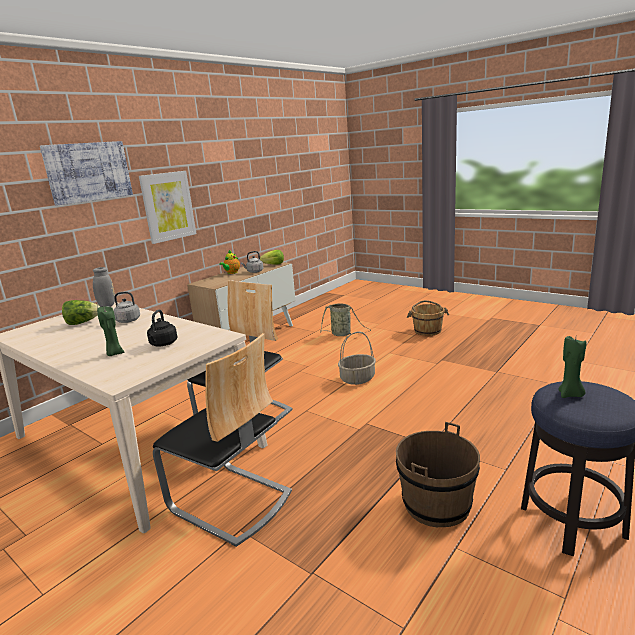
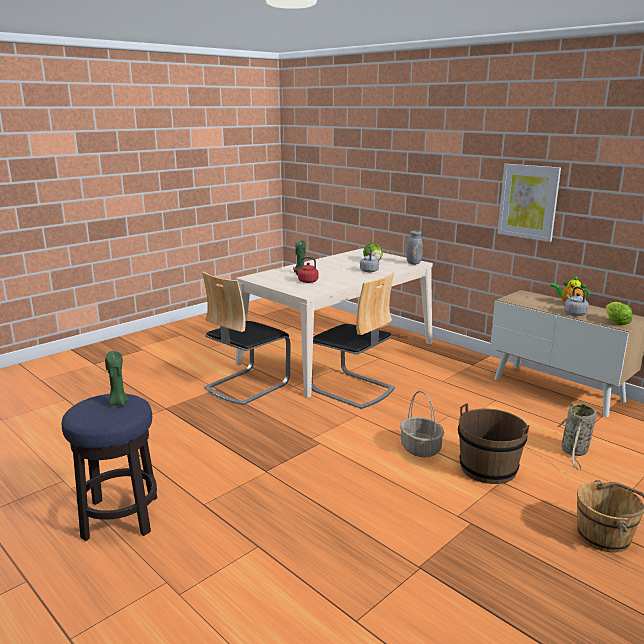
camera: 95 degrees right, 0 degrees up
picture [40,141,133,205] -> none
black kettle [147,309,177,347] -> red kettle [293,257,318,283]
brown bucket [396,422,480,527] -> brown bucket moved to [458,403,530,484]

